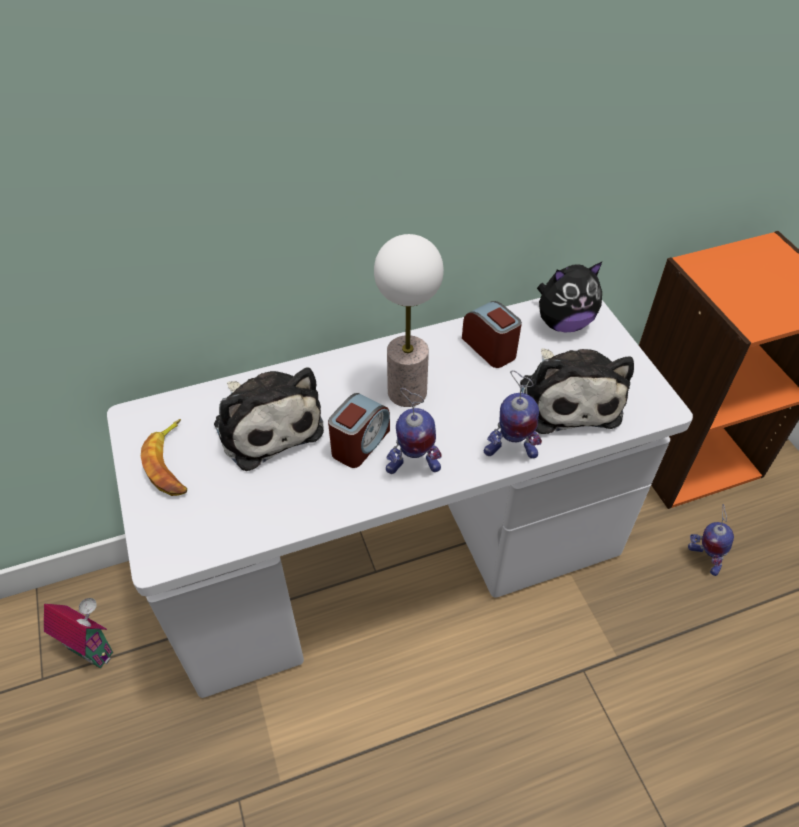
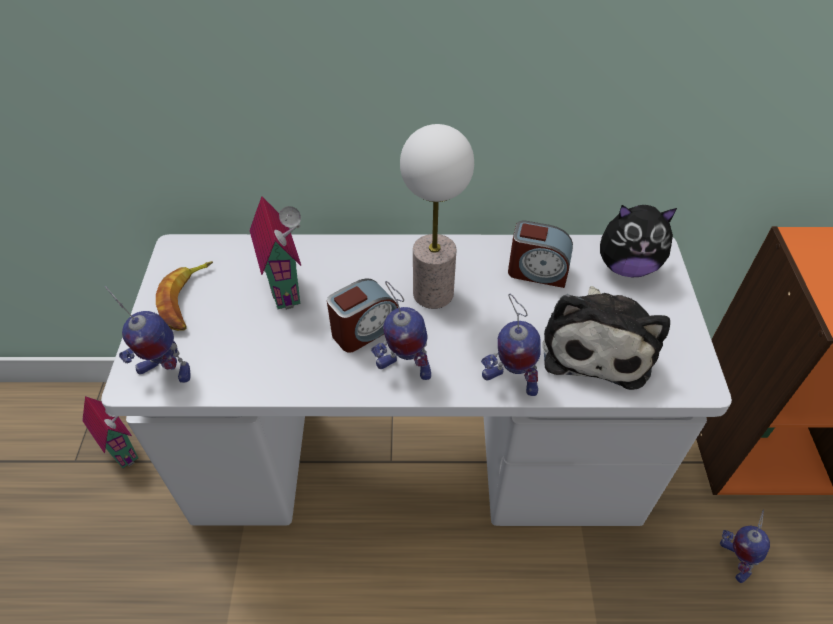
camera: 20 degrees right, 0 degrees up
plush toy [214,368,324,471] -> toy house [249,196,301,310]
alarm clock [462,301,522,368] -> alarm clock turned 120 degrees clockwise [508,220,573,288]
none -> toy robot [105,286,191,383]

